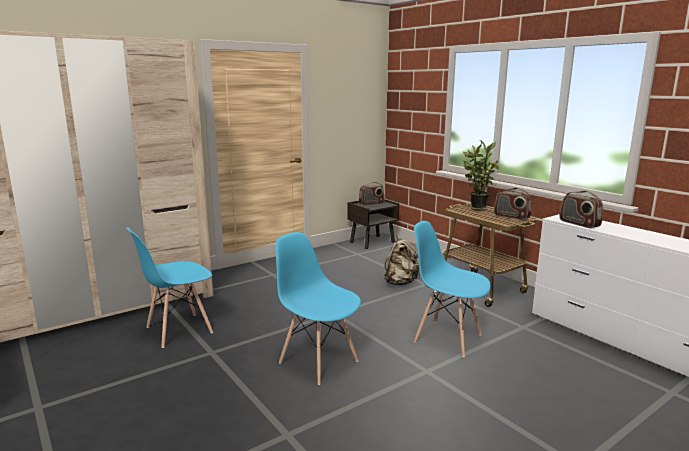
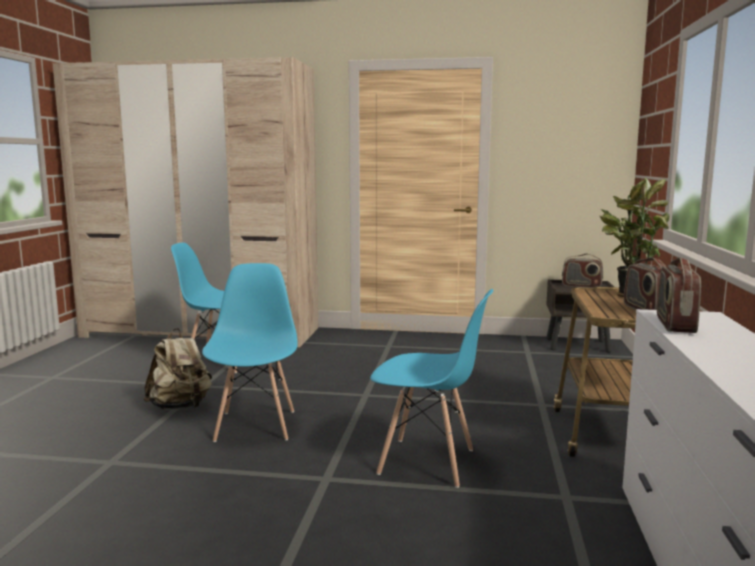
camera: 45 degrees right, 5 degrees down
beige backpack [385,235,420,285] -> beige backpack moved to [143,328,212,409]
blue chair [414,221,491,357] -> blue chair turned 120 degrees clockwise [370,289,493,488]

